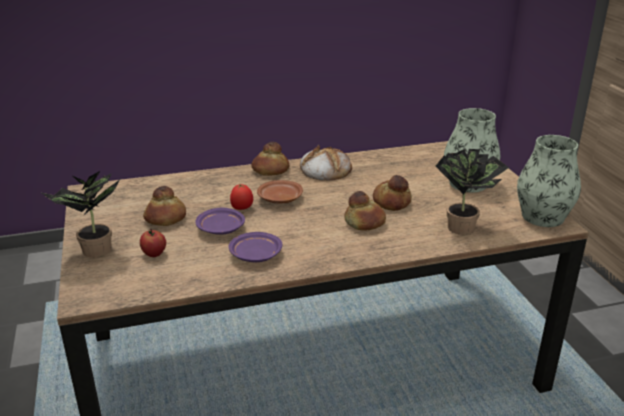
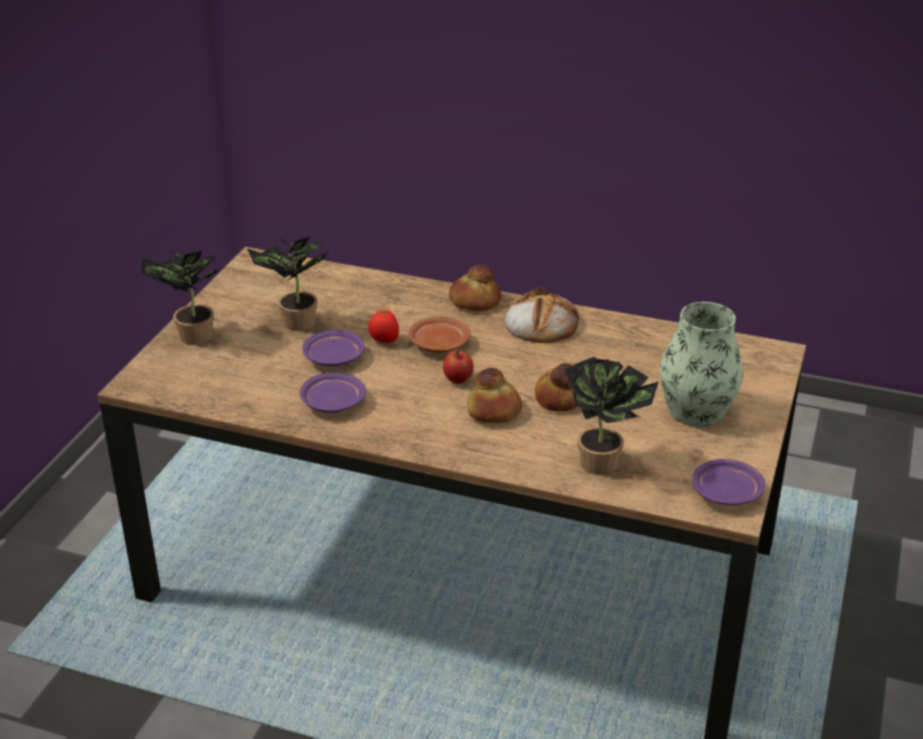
camera: 35 degrees right, 5 degrees up
apple [140,228,166,257] -> apple moved to [443,349,474,384]
bread [143,186,186,226] -> potted plant [247,237,333,331]
vase [517,135,581,227] -> purple plate [692,459,765,505]

